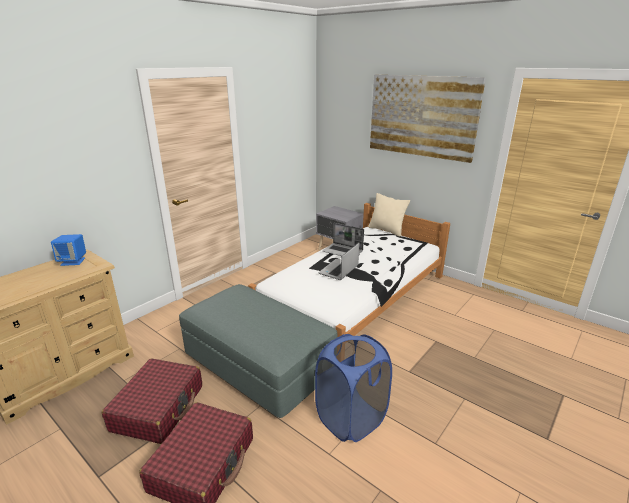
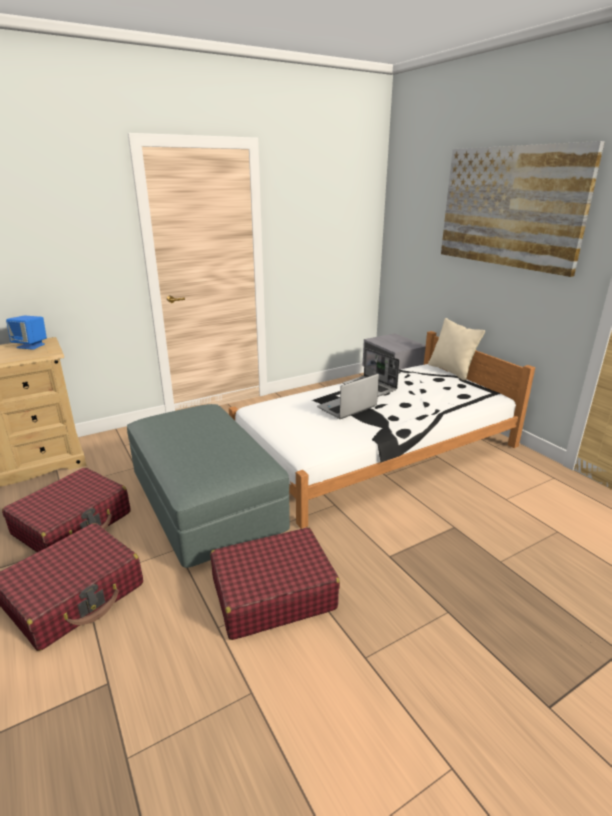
camera: 20 degrees right, 0 degrees up
blue laundry basket [315,334,392,442] -> red suitcase [210,527,340,640]

